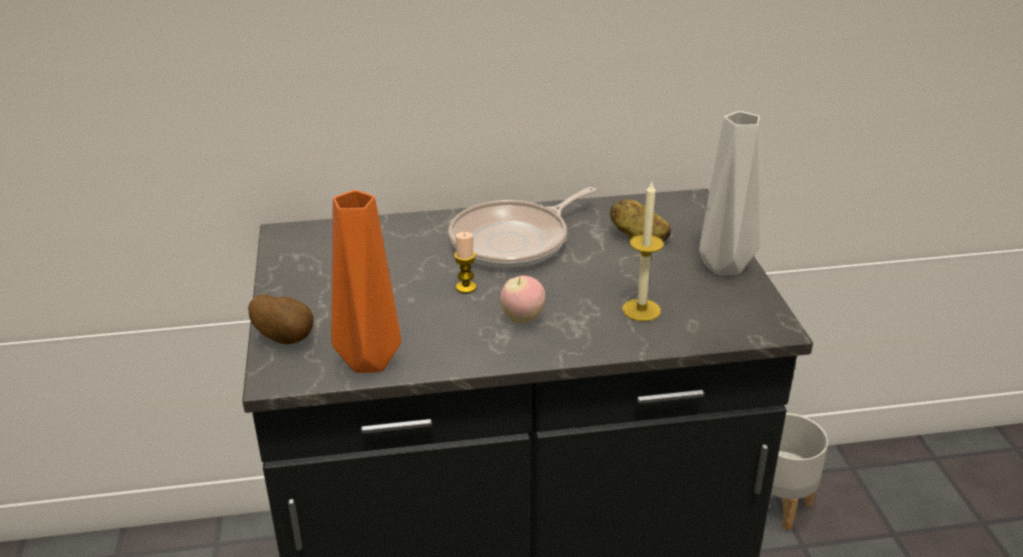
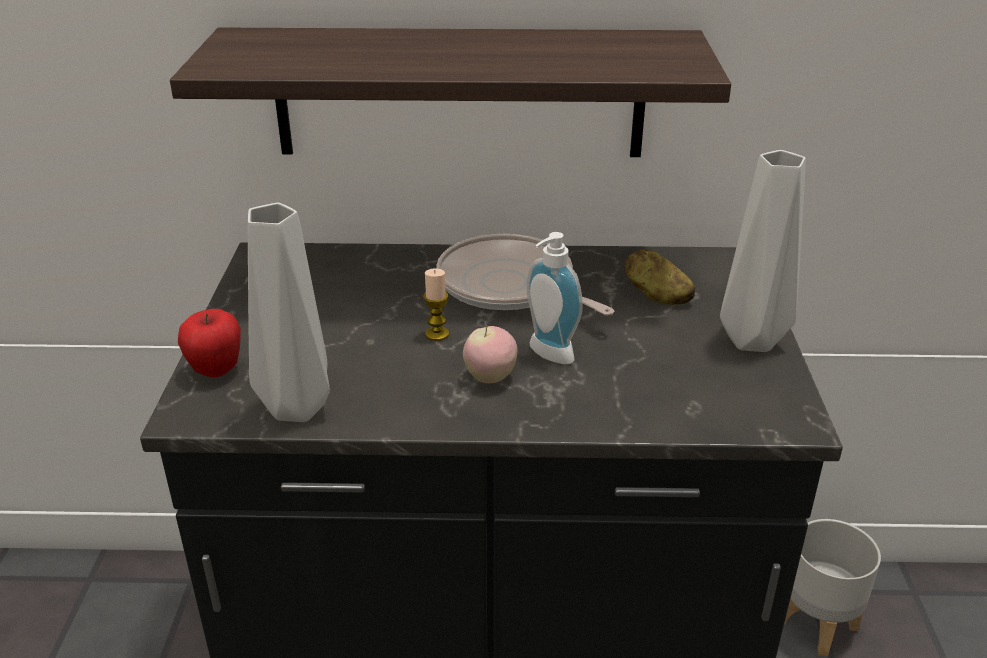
camera: 10 degrees right, 0 degrees up
potato [248,294,314,344] -> apple [178,309,241,377]
orange vase [331,190,401,373] -> grey vase [248,203,330,422]
frying pan [449,187,596,268] -> frying pan turned 75 degrees clockwise [436,234,614,315]
candle [622,181,664,322] -> none
none -> shelf [170,27,731,157]
none -> soap dispenser [526,232,583,364]

